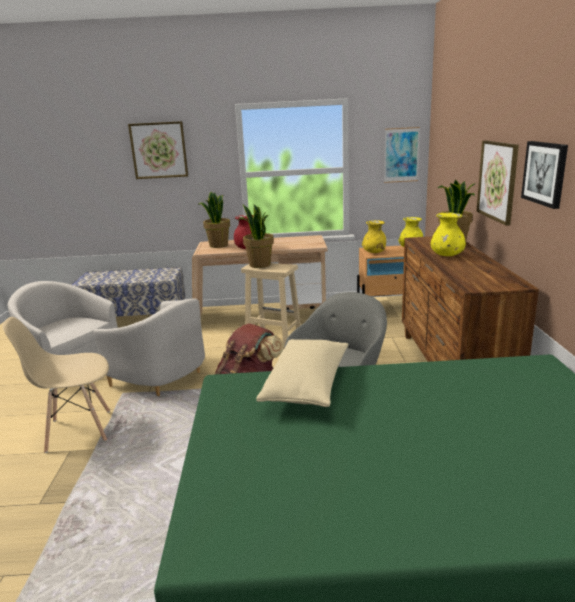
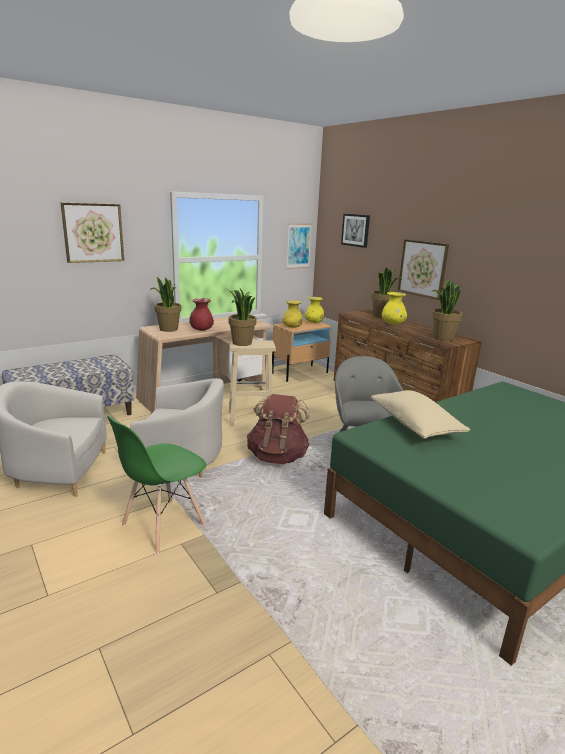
camera: 35 degrees left, 0 degrees up
beige chair [3,317,110,453] -> green chair [107,416,206,554]
picture [521,141,568,209] -> picture moved to [341,214,370,248]
none -> potted plant [432,280,463,341]

